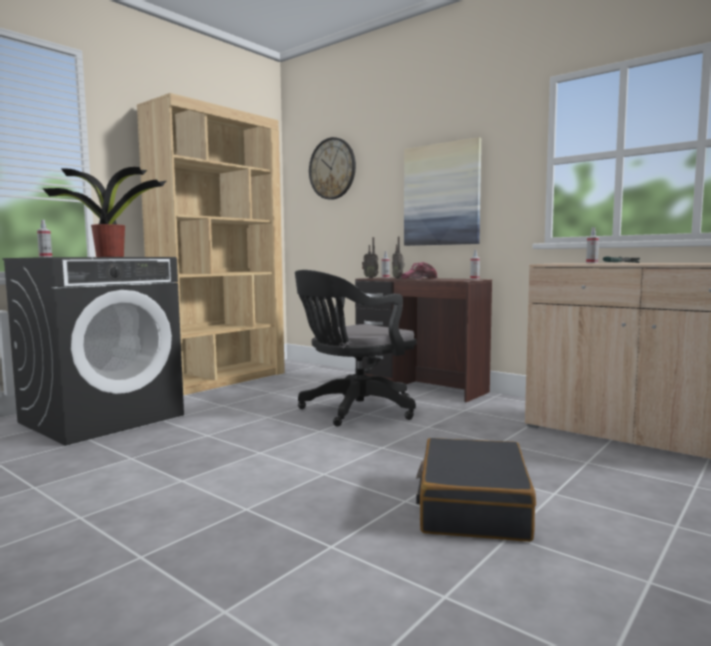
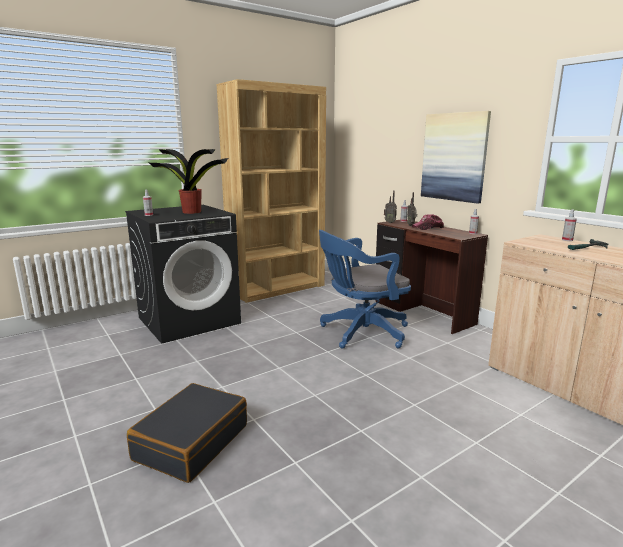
camera: 15 degrees right, 10 degrees up
black office chair [295,270,417,426] -> blue office chair [319,230,411,349]
wall clock [309,137,356,200] -> none
black suitcase [416,438,536,542] -> black suitcase moved to [127,383,247,483]

